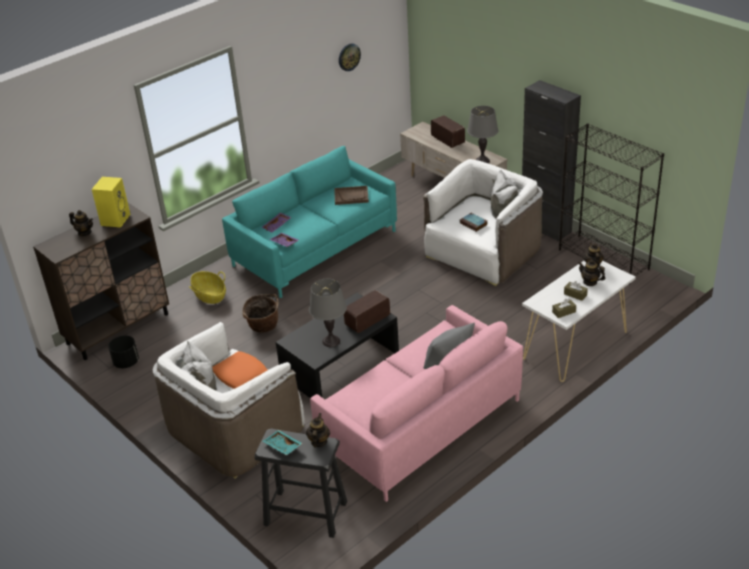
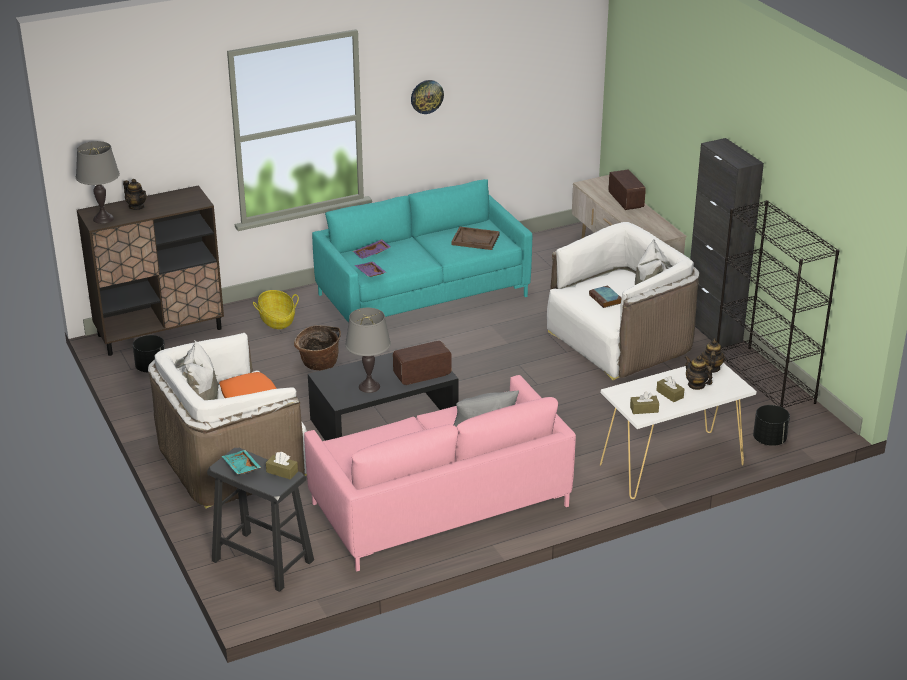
camera: 15 degrees right, 5 degrees down
yellow speaker [92,177,130,228] -> none
teapot [306,413,330,447] -> brown tissue box [266,452,298,480]
wall clock [339,43,361,71] -> wall clock moved to [411,80,444,114]
grey table lamp [467,106,498,163] -> grey table lamp moved to [76,141,120,224]
none -> black planter [753,405,790,446]

